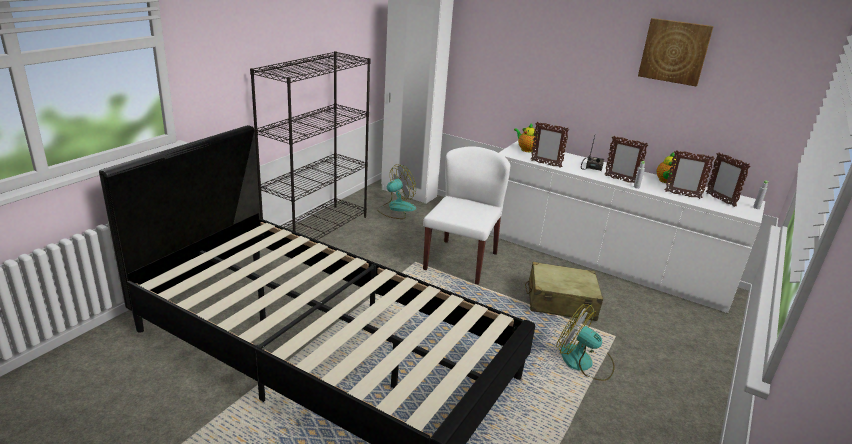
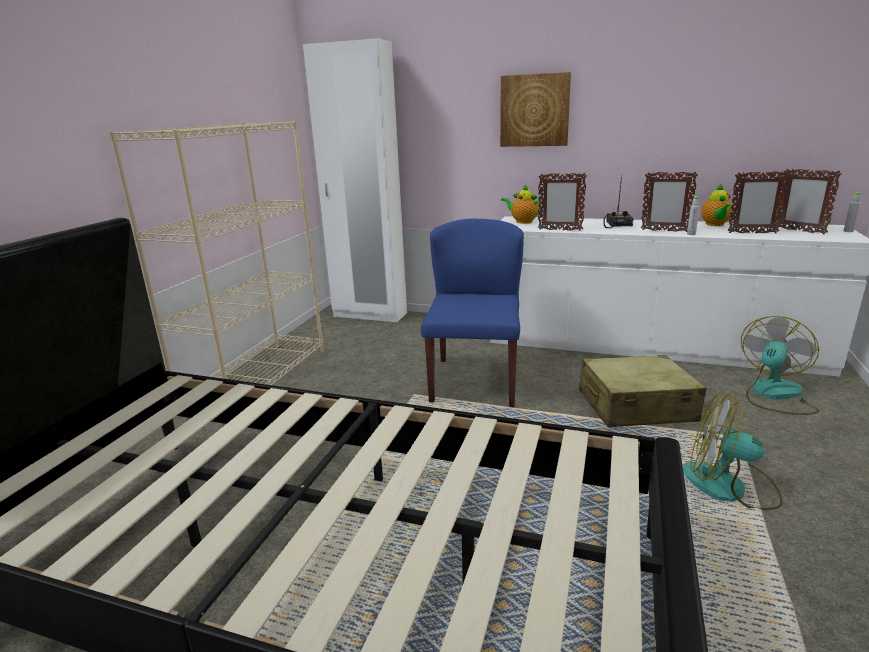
camera: 10 degrees left, 5 degrees down
black bookcase [250,51,371,240] -> beige bookcase [109,121,324,417]
fan [377,164,416,219] -> fan moved to [741,316,819,415]
white chair [423,146,510,285] -> blue chair [421,219,524,407]
picture [638,18,714,87] -> picture moved to [500,72,571,147]

